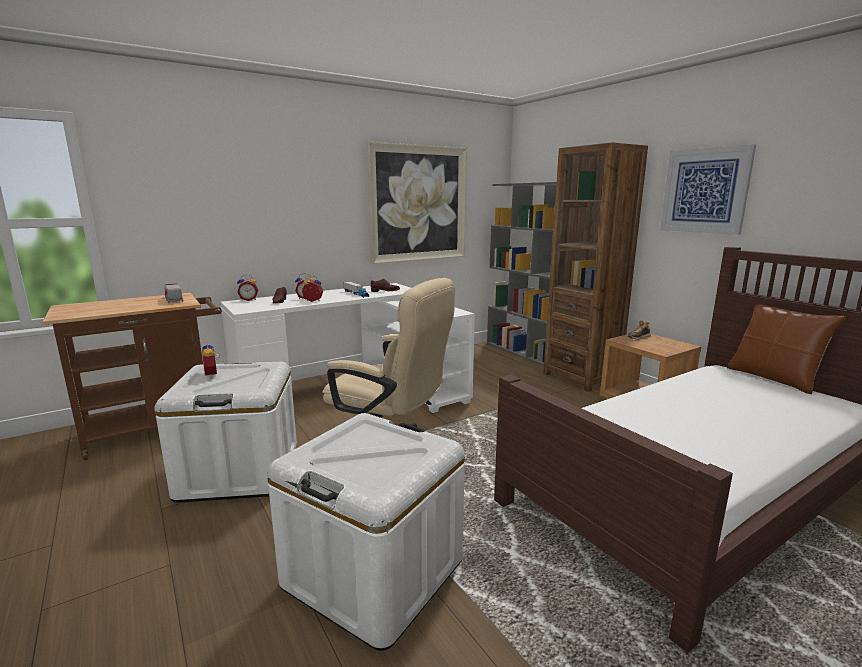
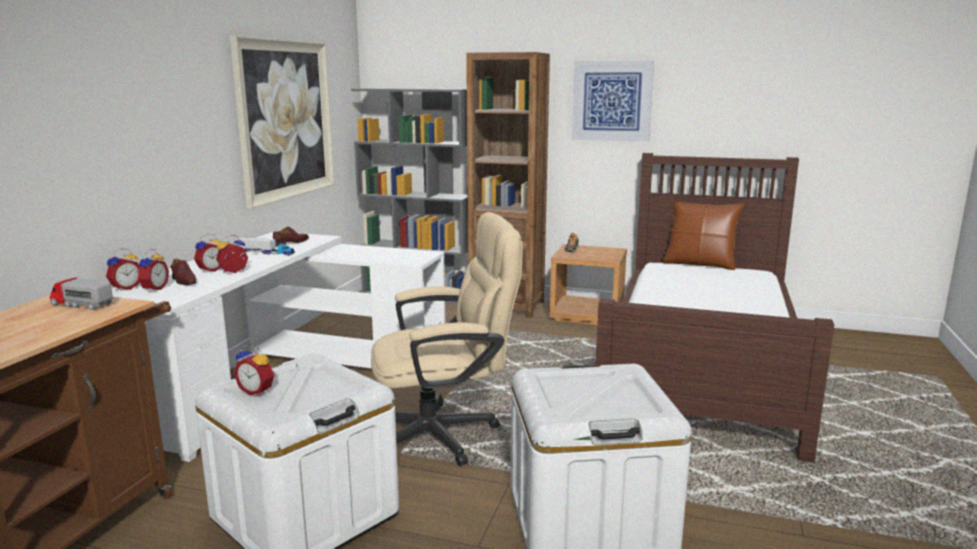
camera: 40 degrees left, 0 degrees up
none -> alarm clock [138,249,169,293]

